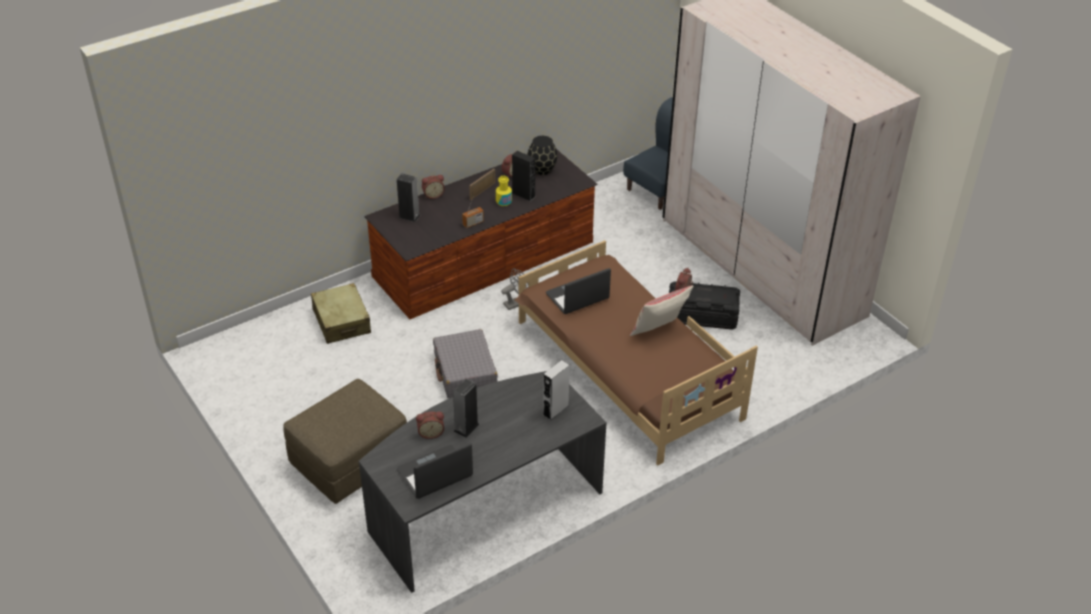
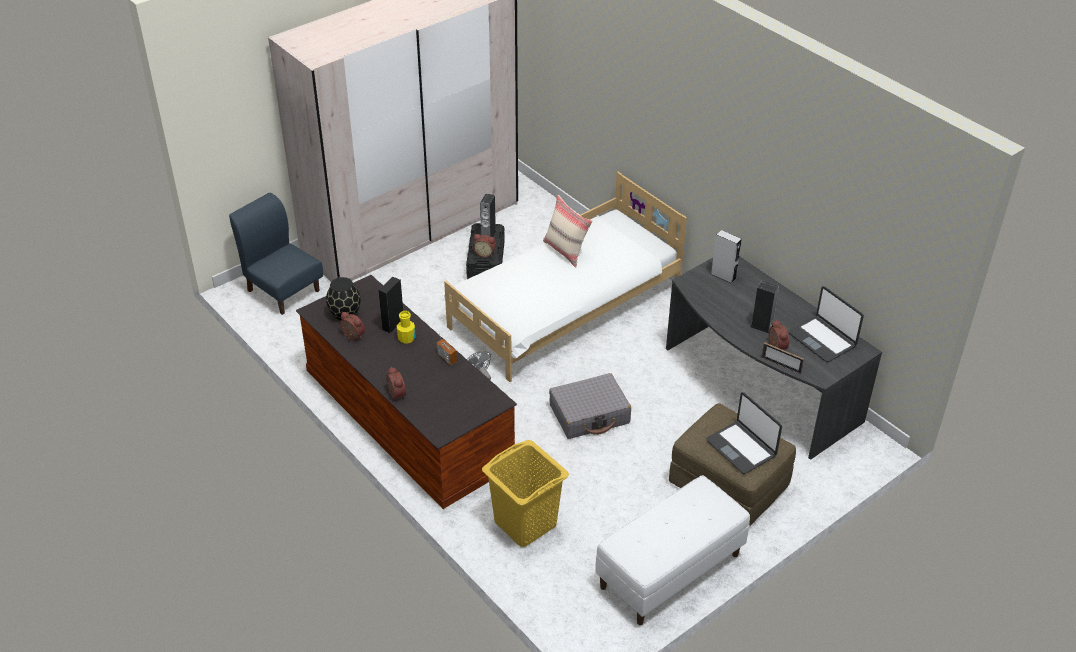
camera: 95 degrees left, 0 degrees up
beige suitcase [311,283,371,344] -> yellow laundry basket [482,440,569,547]
speaker [397,173,420,222] -> speaker moved to [480,193,496,237]
picture frame [469,169,495,200] -> picture frame moved to [761,342,804,375]
brown bed [515,240,758,466] -> white bed [444,172,687,382]
laptop [546,268,611,314] -> laptop moved to [706,392,782,474]
none -> white bench [595,475,750,625]

